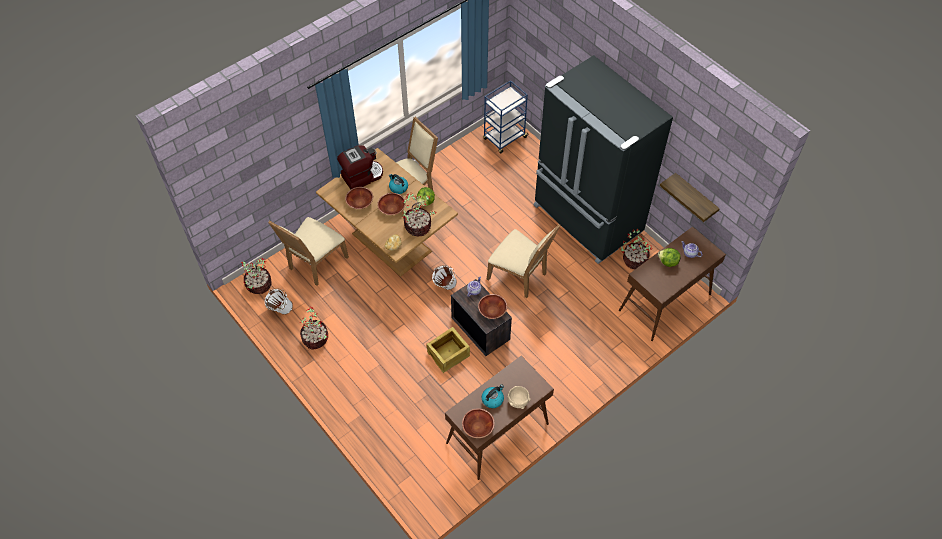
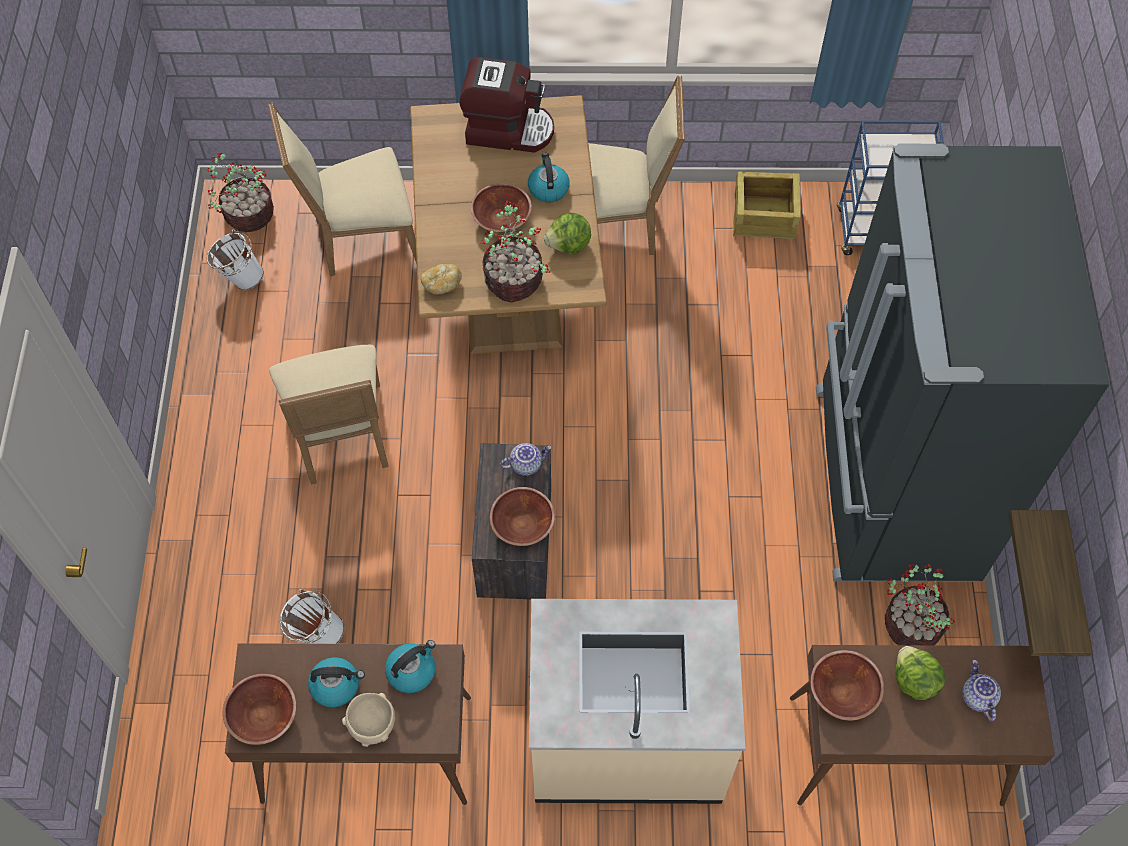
camera: 40 degrees right, 5 degrees up
potted plant [299,306,328,350] -> none
brown bowl [345,187,373,209] -> brown bowl moved to [811,650,884,721]
crate [427,327,470,374] -> crate moved to [733,171,801,239]
white bucket [432,265,457,290] -> white bucket moved to [280,589,345,644]
beige chair [487,224,561,298] -> beige chair moved to [269,345,389,485]
none -> kettle [385,640,436,693]
none -> beige counter [529,599,745,804]

